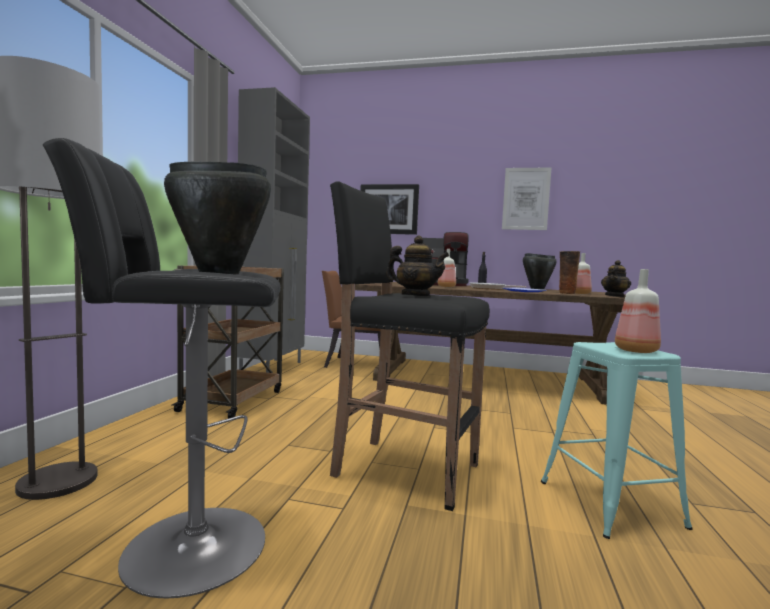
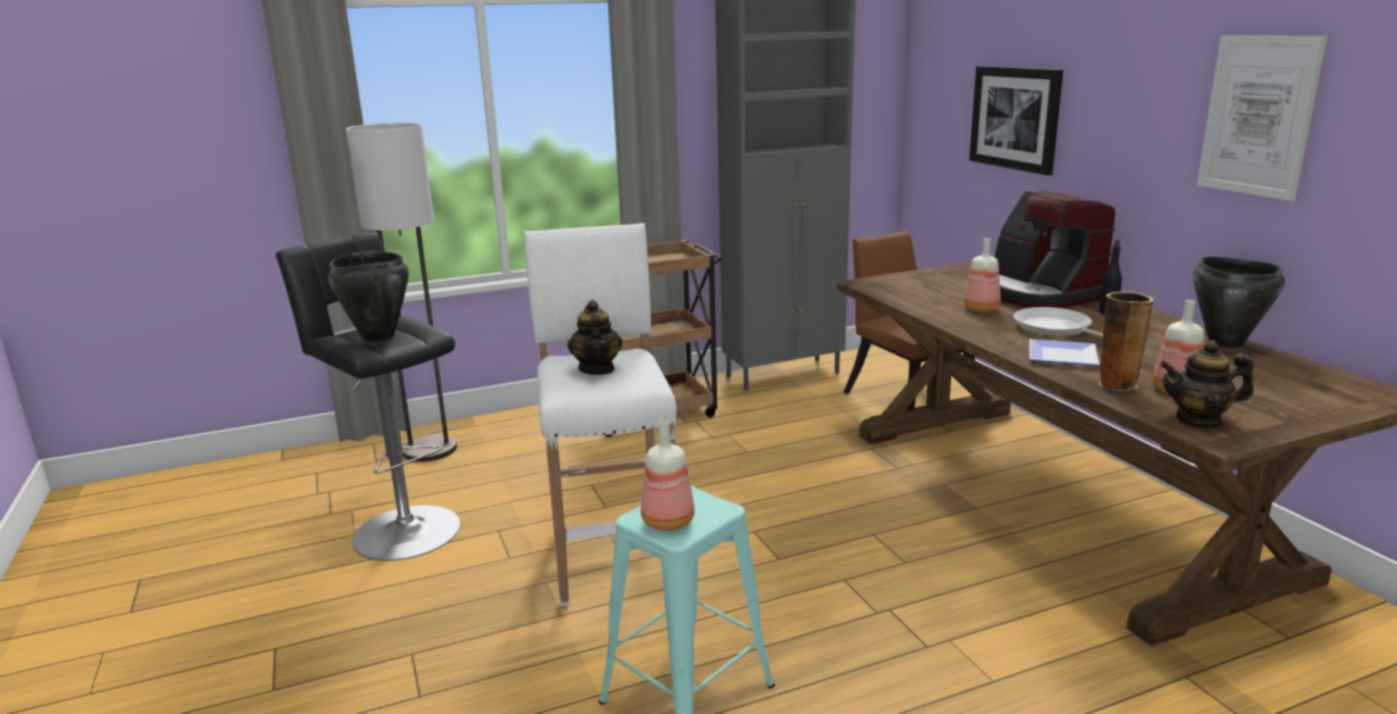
camera: 55 degrees right, 15 degrees up
black stool [330,181,490,511] -> white stool [523,223,677,607]

